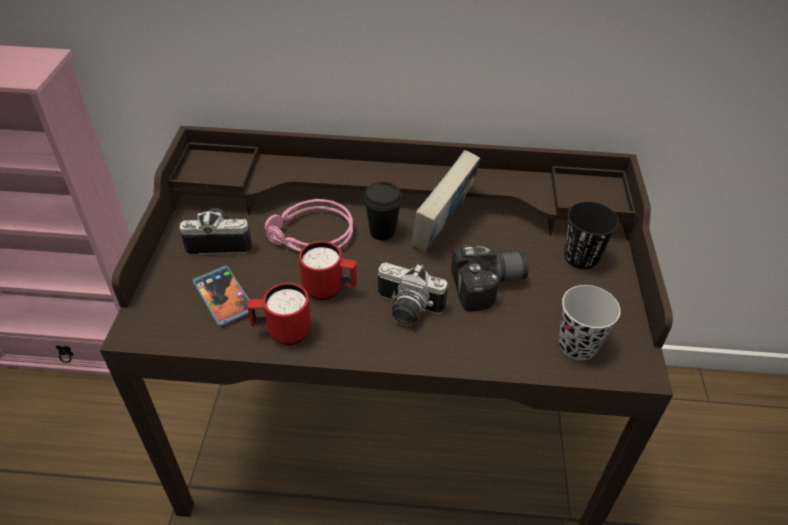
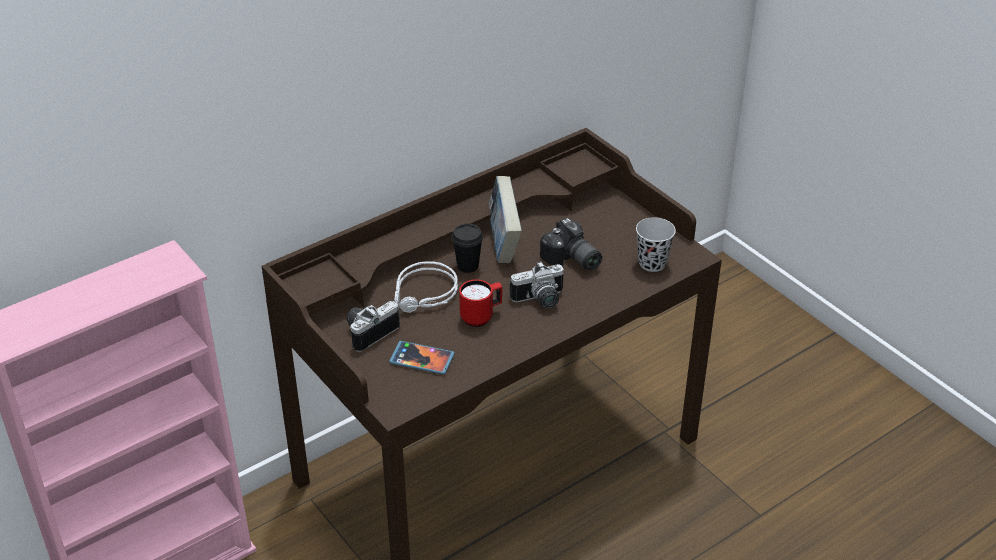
camera: 40 degrees left, 5 degrees down
red mug [247,283,311,345] -> none
pink headphones [265,199,353,251] -> grey headphones [395,262,458,313]
camera [451,244,529,312] -> camera turned 105 degrees clockwise [540,218,602,271]
black cup [564,202,619,269] -> none

